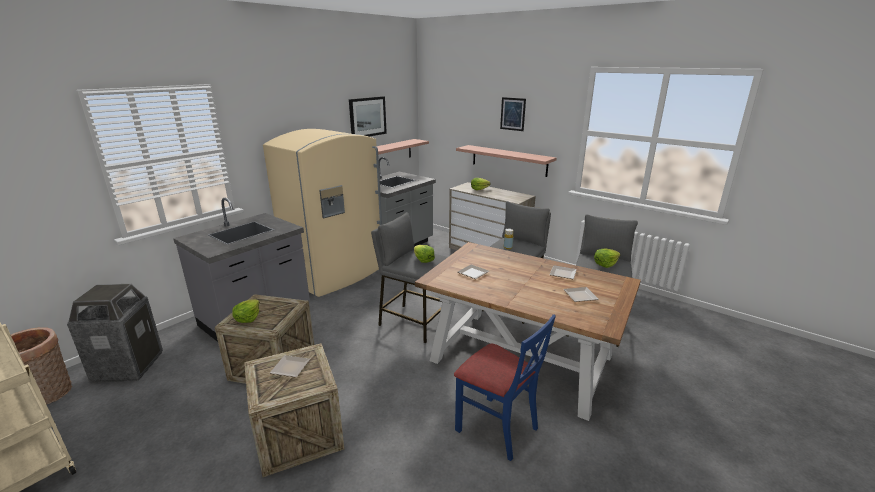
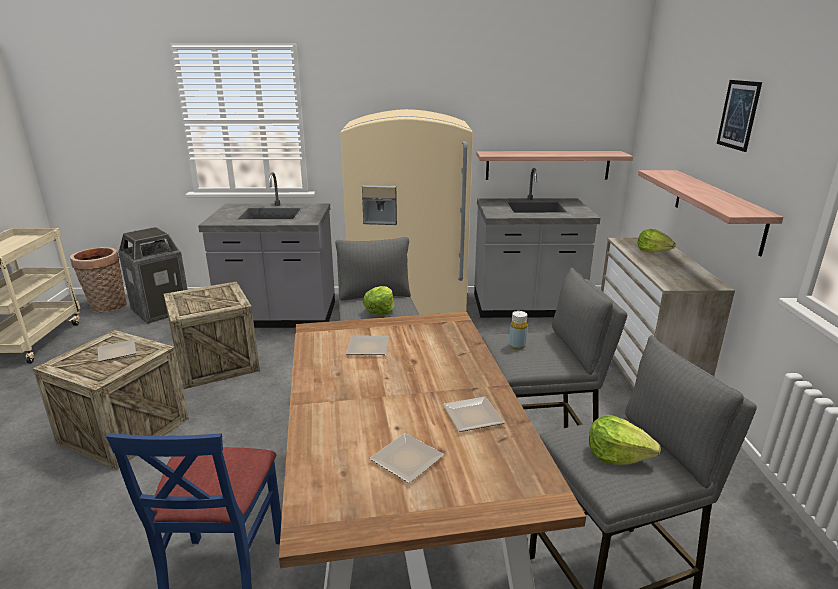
camera: 50 degrees right, 0 degrees up
lettuce [232,299,260,323] -> none
picture [349,96,387,137] -> none

